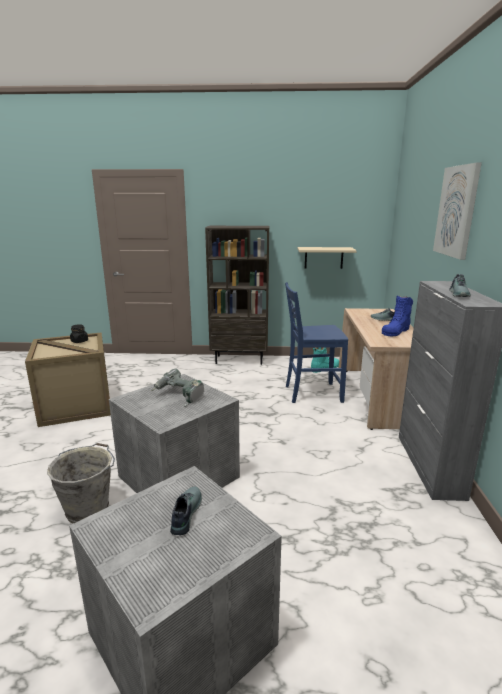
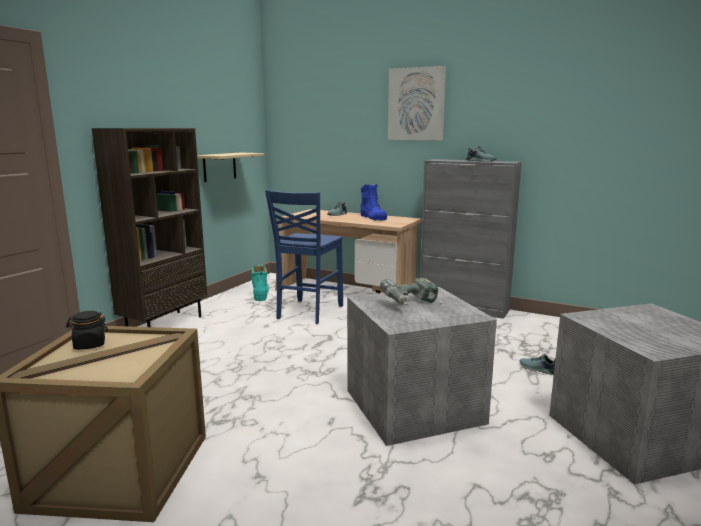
camera: 65 degrees left, 5 degrees down
grey bucket [47,443,115,524] -> none
shoe [170,487,202,535] -> shoe moved to [519,354,555,375]

